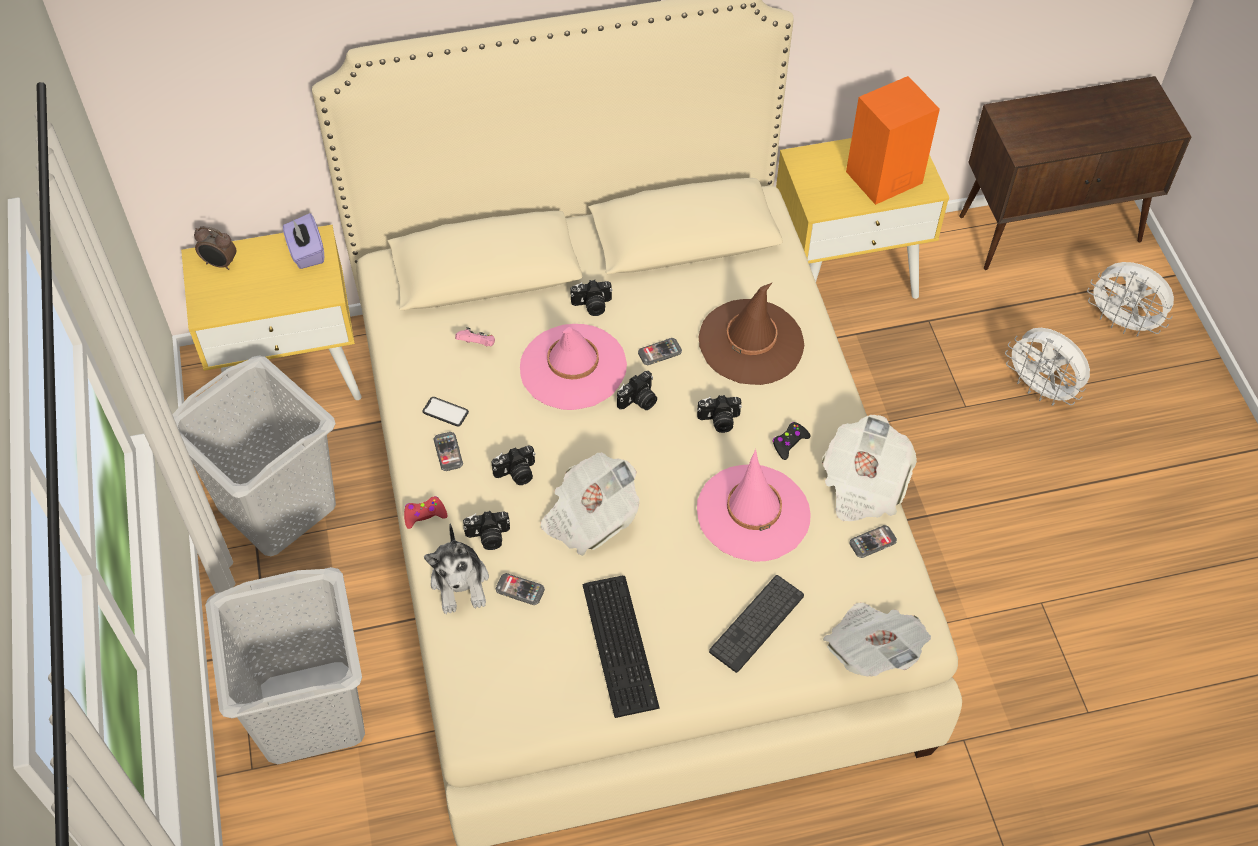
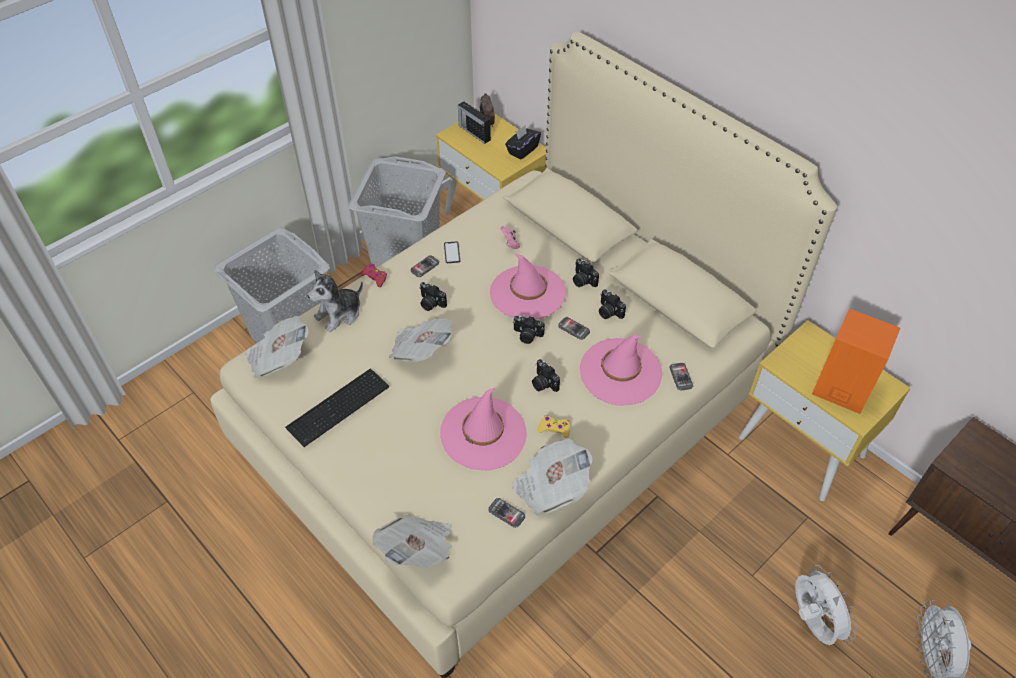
camera: 60 degrees right, 5 degrees down
purple tissue box [283,213,324,269] -> black tissue box [505,125,541,160]
camera [463,511,510,550] -> camera moved to [599,289,626,319]
phone [496,573,545,605] -> phone moved to [669,363,693,391]
brown hat [698,282,804,385] -> pink hat [580,334,662,406]
keyboard [709,575,804,673] -> none
black game controller [773,422,811,460] -> yellow game controller [538,415,570,438]
white fan [1005,328,1090,406] -> white fan turned 150 degrees clockwise [795,565,857,645]
none -> newspaper [245,316,309,378]
none -> radio [458,101,491,144]

